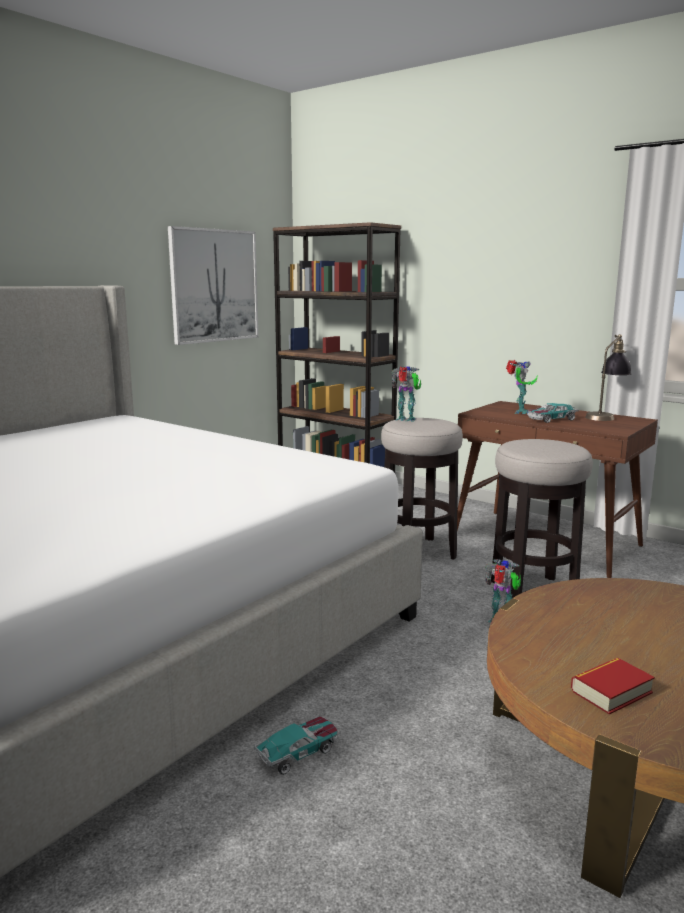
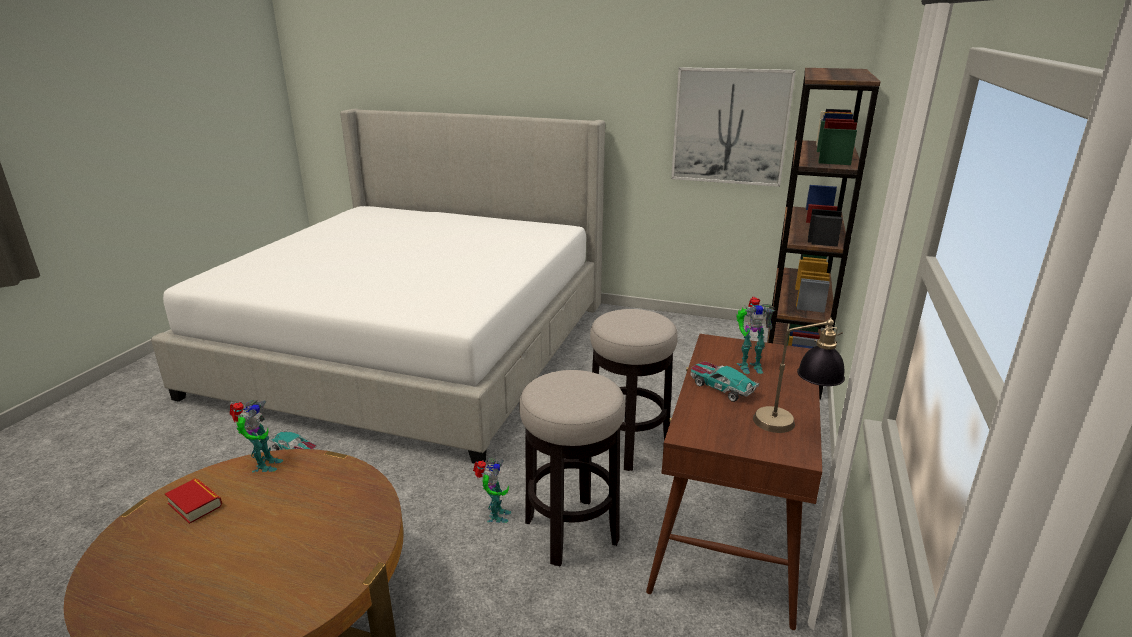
camera: 70 degrees right, 10 degrees up
toy robot [392,366,421,422] -> toy robot moved to [230,400,283,472]

